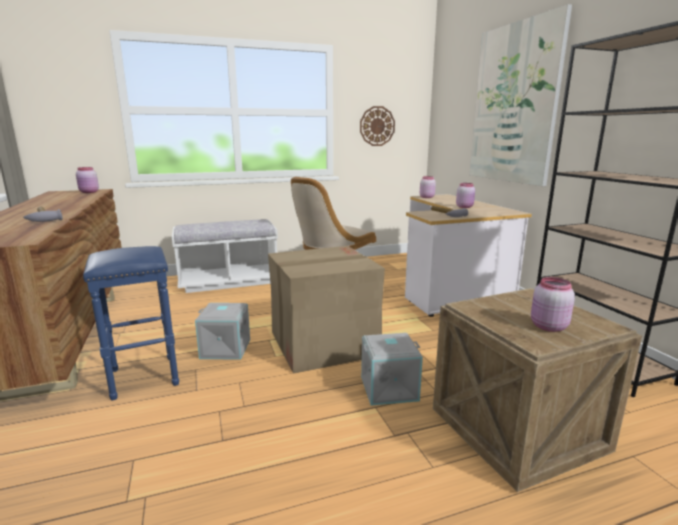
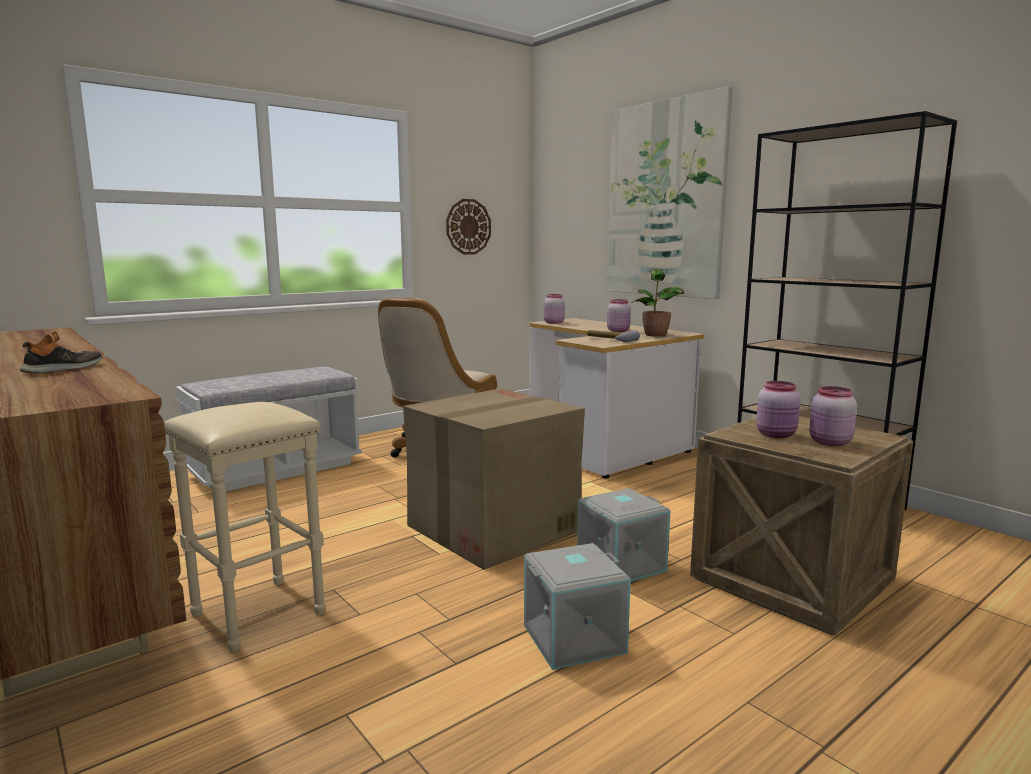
camera: 20 degrees left, 5 degrees down
hammer [23,207,62,222] -> shoe [20,331,103,373]
pink jar [76,167,99,193] -> pink jar moved to [756,381,800,438]
blue stool [83,246,179,400] -> beige stool [164,402,325,652]
grey storage box [195,303,250,360] -> grey storage box moved to [524,543,631,670]
none -> potted plant [631,269,684,337]

